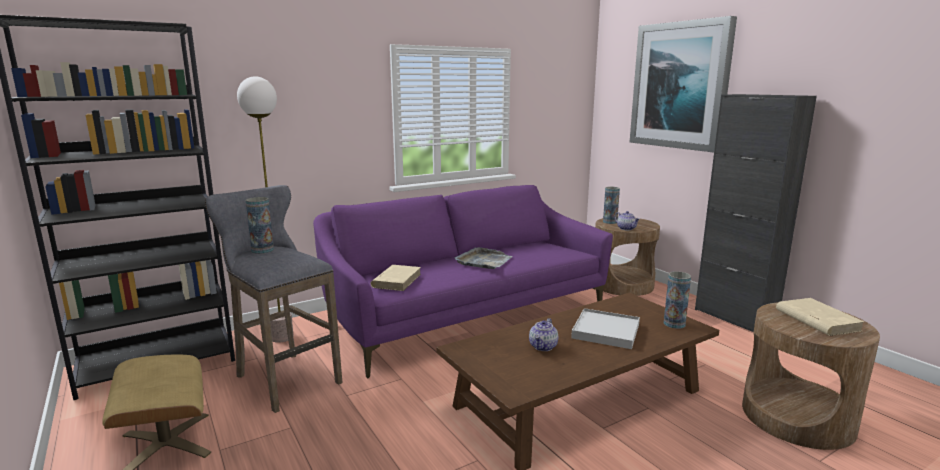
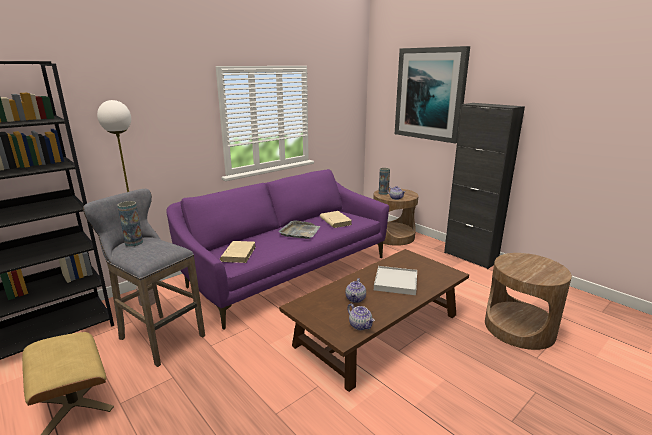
camera: 10 degrees left, 5 degrees up
vase [664,271,691,329] -> none
beige book [776,298,864,336] -> beige book moved to [320,211,352,228]
none -> teapot [347,303,375,330]

